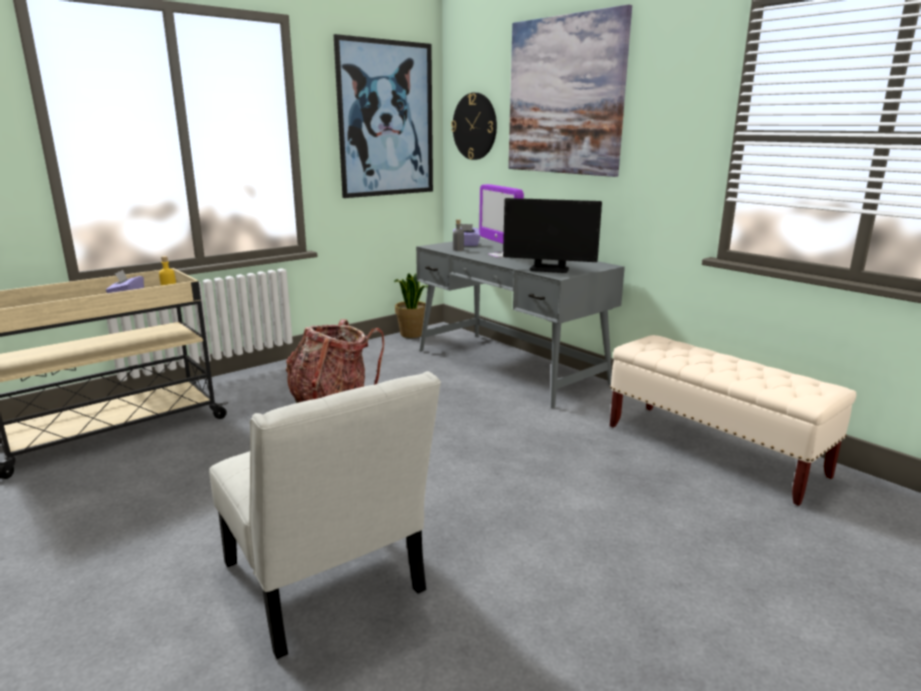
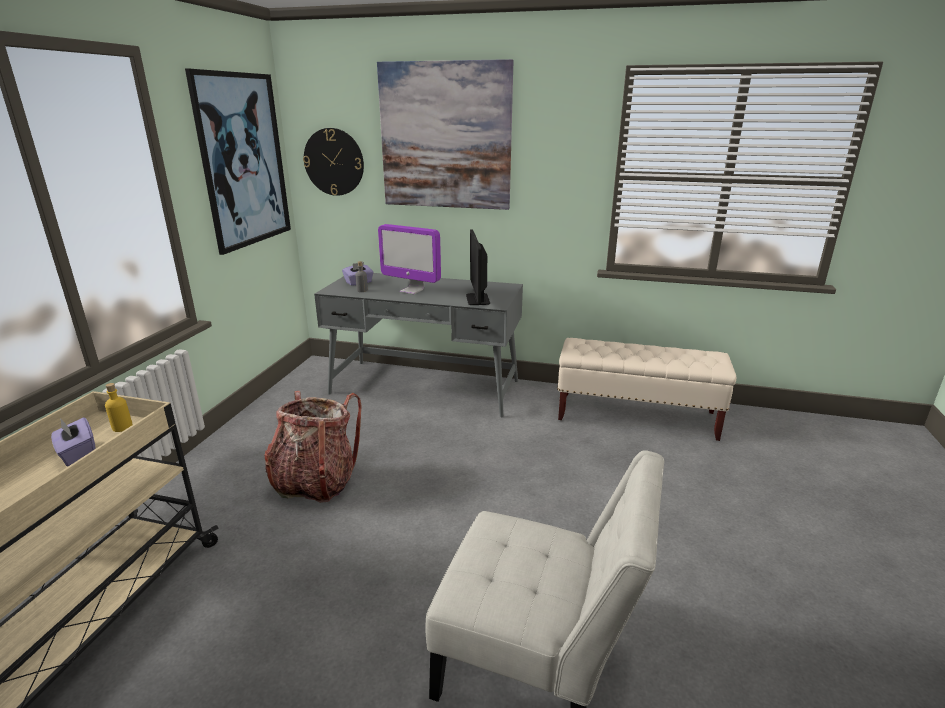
camera: 35 degrees left, 5 degrees up
potted plant [394,273,428,338] -> none
monitor [503,198,602,273] -> monitor turned 105 degrees clockwise [466,229,490,305]

